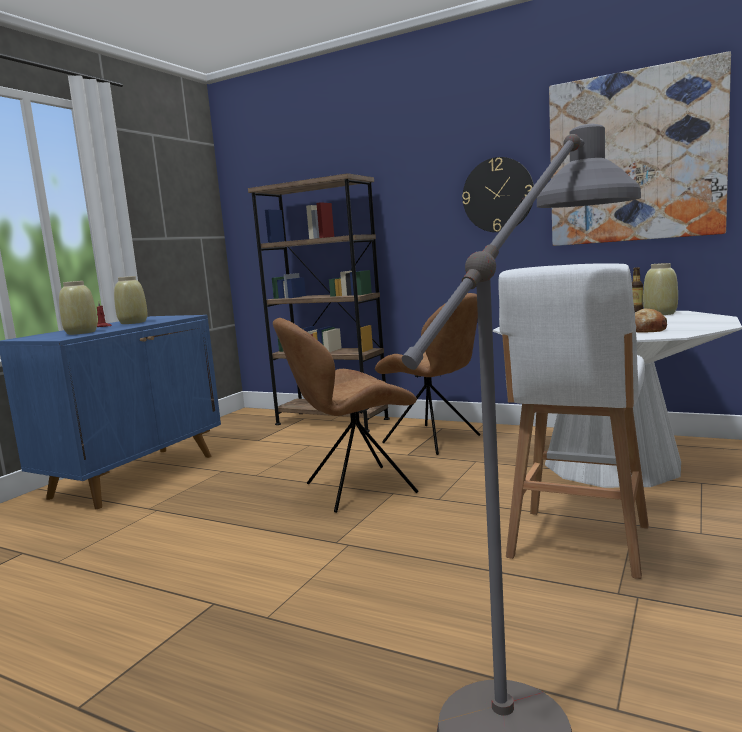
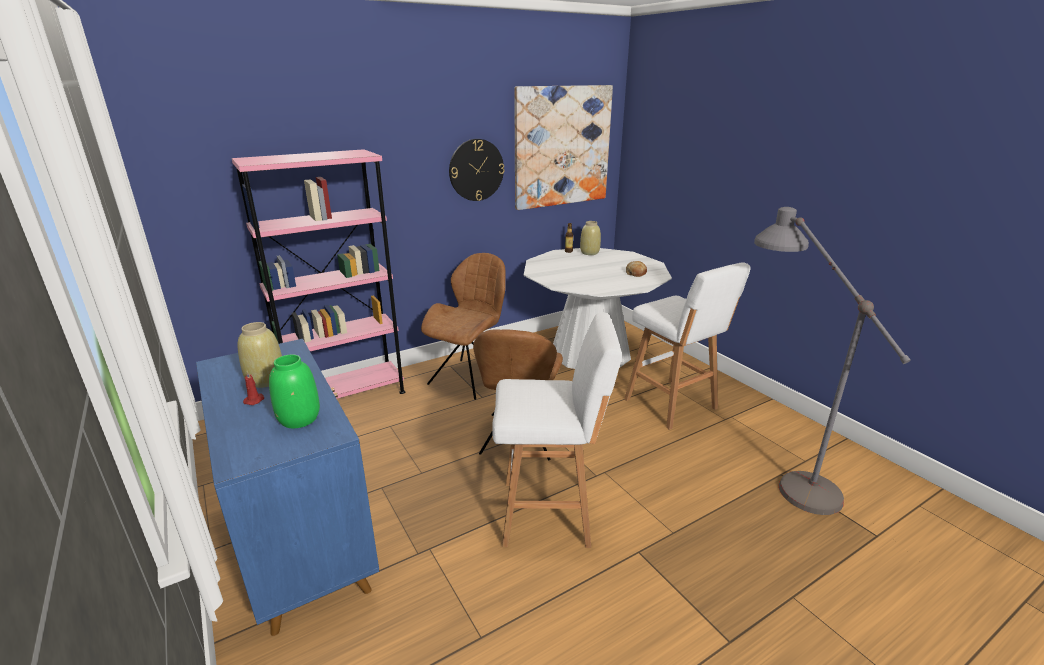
camera: 60 degrees left, 15 degrees up
beige vase [59,281,98,335] -> green vase [269,354,320,428]
brown bookcase [248,173,390,432] -> pink bookcase [232,149,405,399]
brown chair [375,293,480,455] -> brown chair turned 45 degrees counterclockwise [421,253,506,400]
none -> white stool [492,312,622,548]

